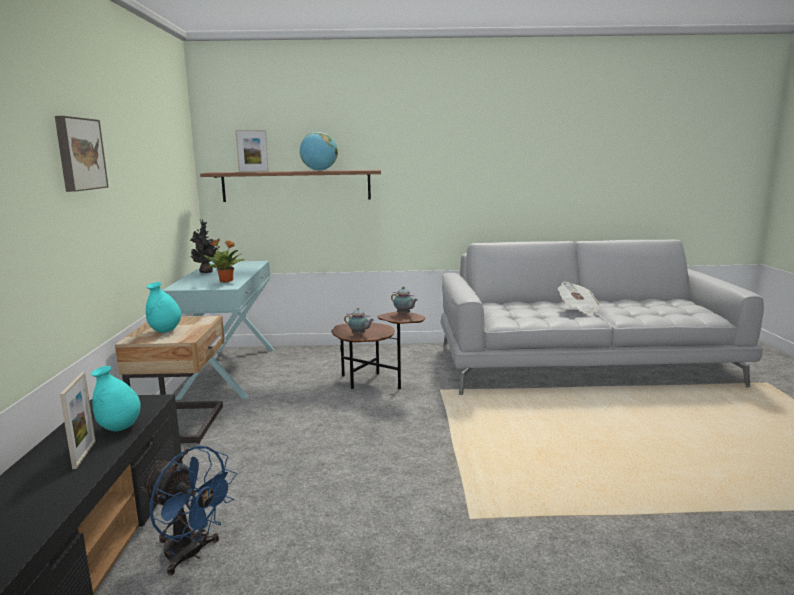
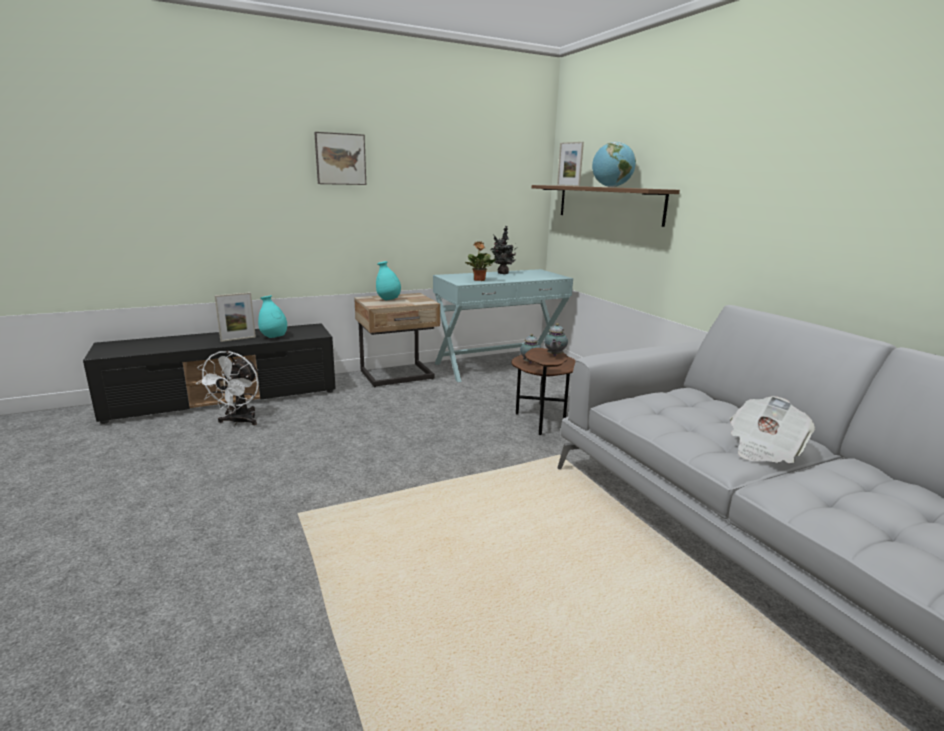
camera: 65 degrees right, 5 degrees up
blue fan [141,446,237,575] -> white fan [196,351,259,425]

